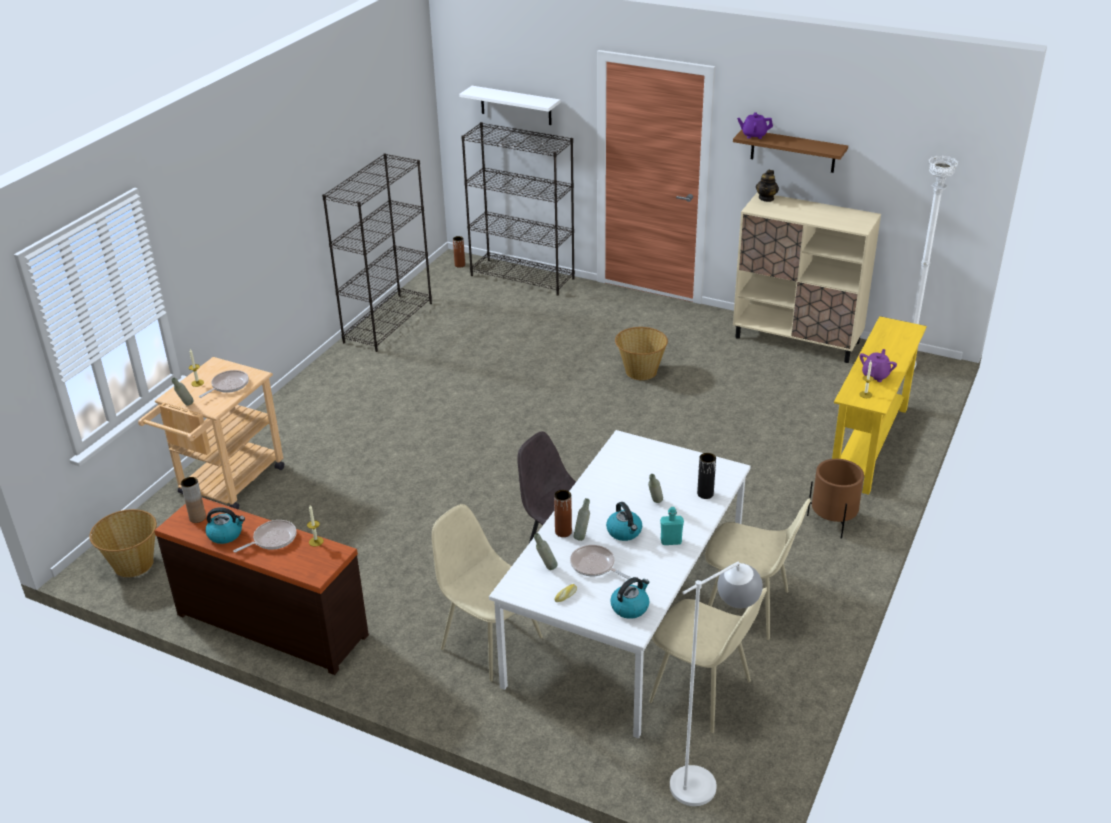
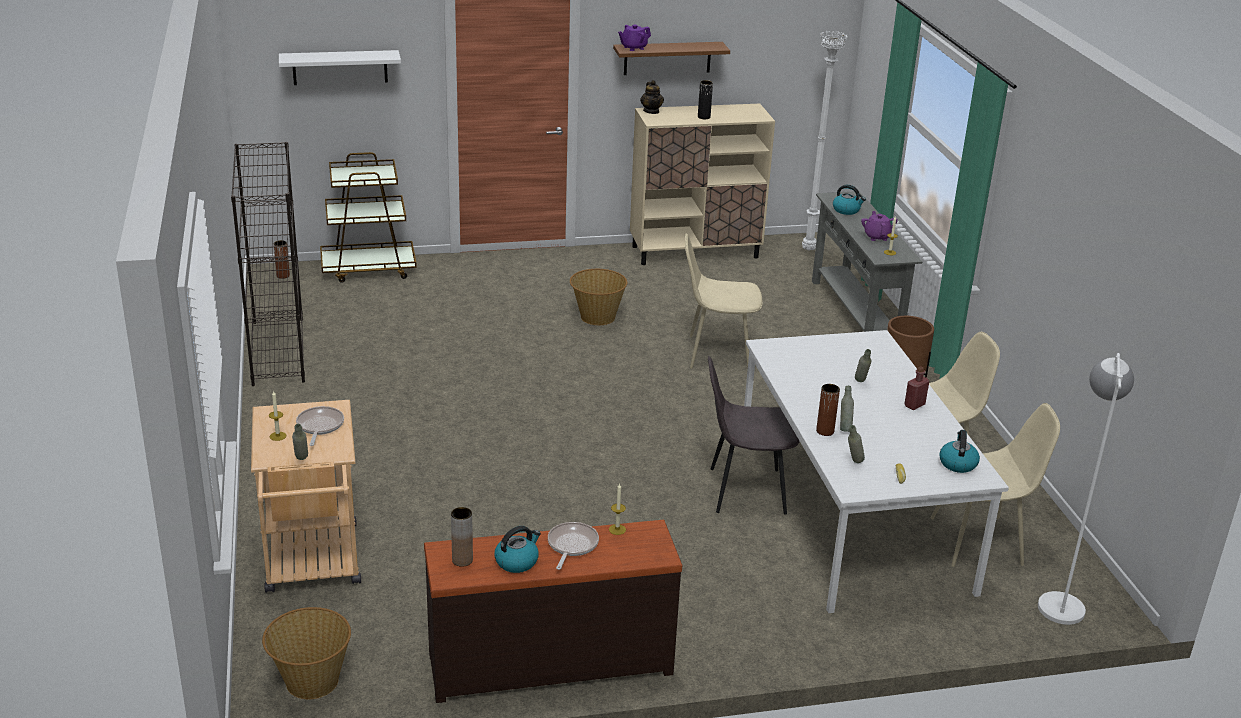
camera: 40 degrees left, 5 degrees down
beige chair [432,504,543,681] -> beige chair moved to [685,233,763,369]
black bookcase [461,122,575,296] -> brown cart [320,152,417,283]
frying pan [570,545,631,579] -> none
kettle [606,502,642,541] -> kettle moved to [833,185,866,215]
turquoise bottle [660,507,684,545] -> red bottle [904,366,929,410]
black vase [697,453,716,499] -> black vase moved to [698,80,713,119]
yellow console table [832,316,927,495] -> grey console table [812,191,922,332]

